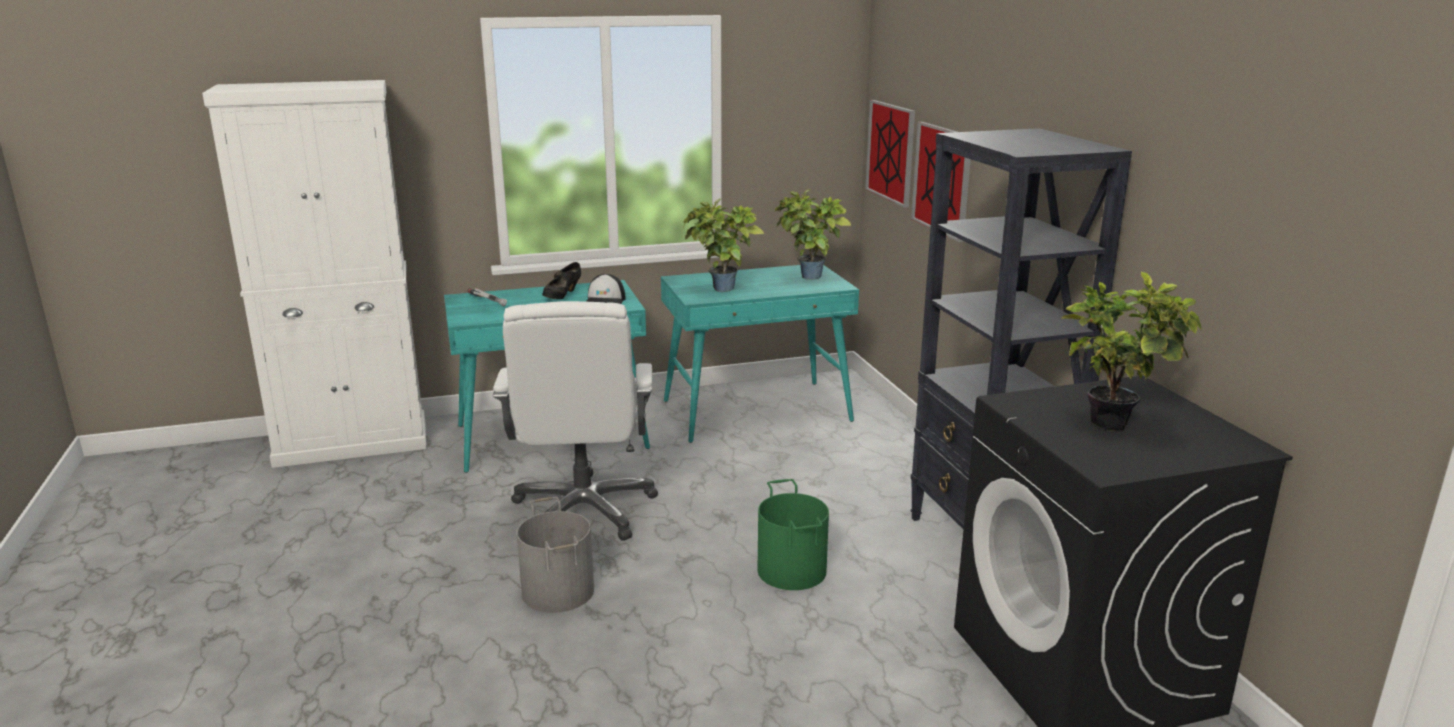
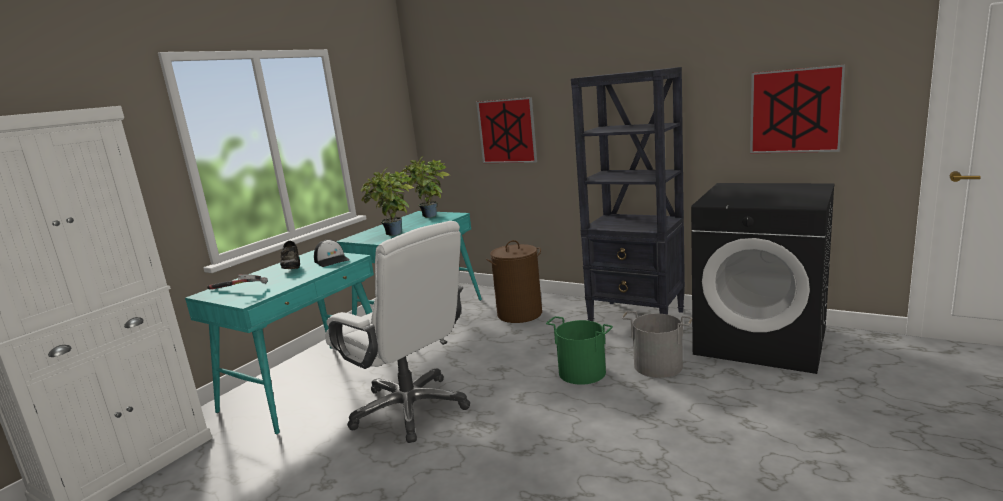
camera: 40 degrees left, 5 degrees down
grey bucket [517,496,594,613] -> grey bucket moved to [622,311,692,378]
picture [865,100,915,208] -> picture moved to [750,65,845,154]
potted plant [1062,272,1201,431] -> none
none -> brown laundry basket [486,240,542,323]

